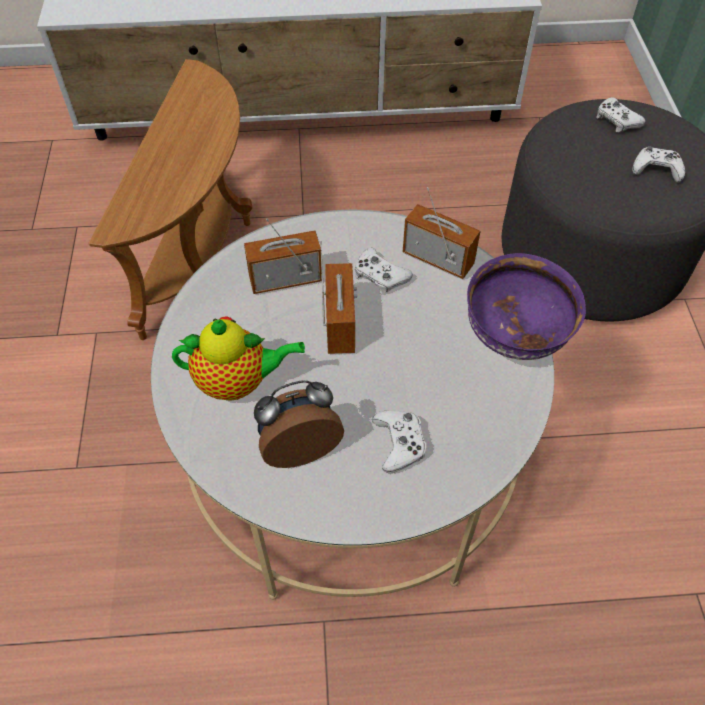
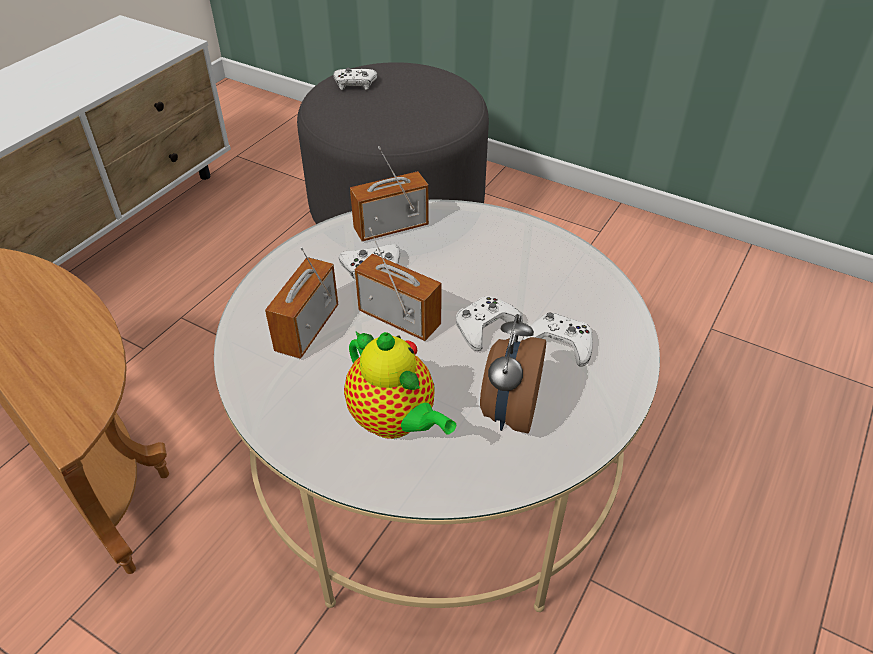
camera: 55 degrees left, 10 degrees down
teapot [172,317,305,401] -> teapot turned 105 degrees clockwise [344,332,456,439]
purple bowl [467,253,586,360] -> none
white game controller [632,146,685,182] -> white game controller moved to [456,296,523,351]

